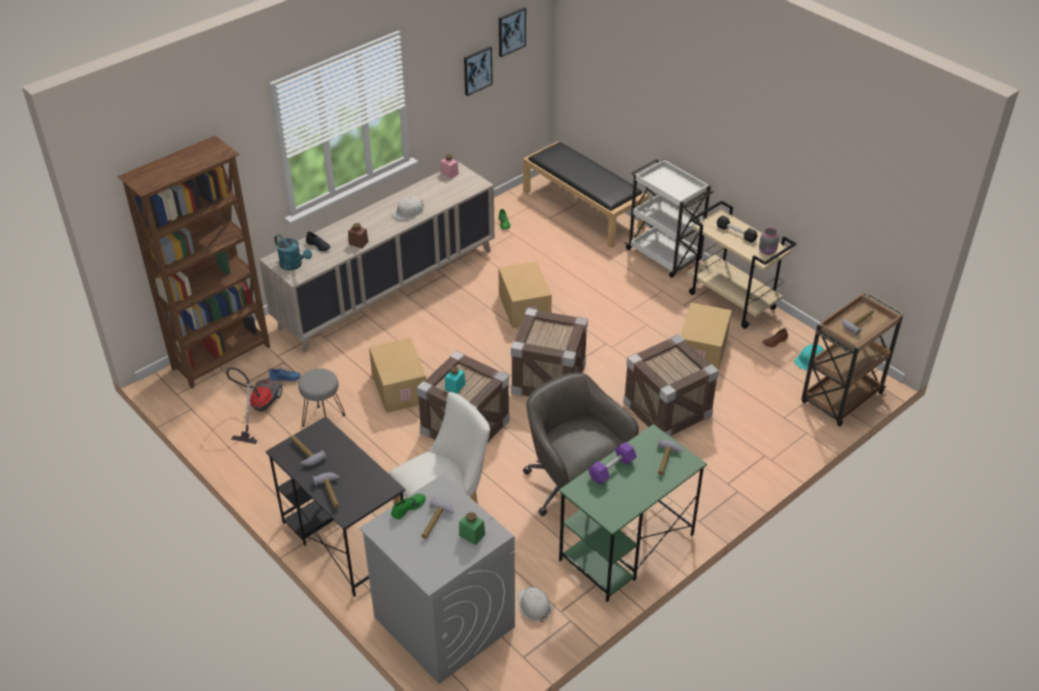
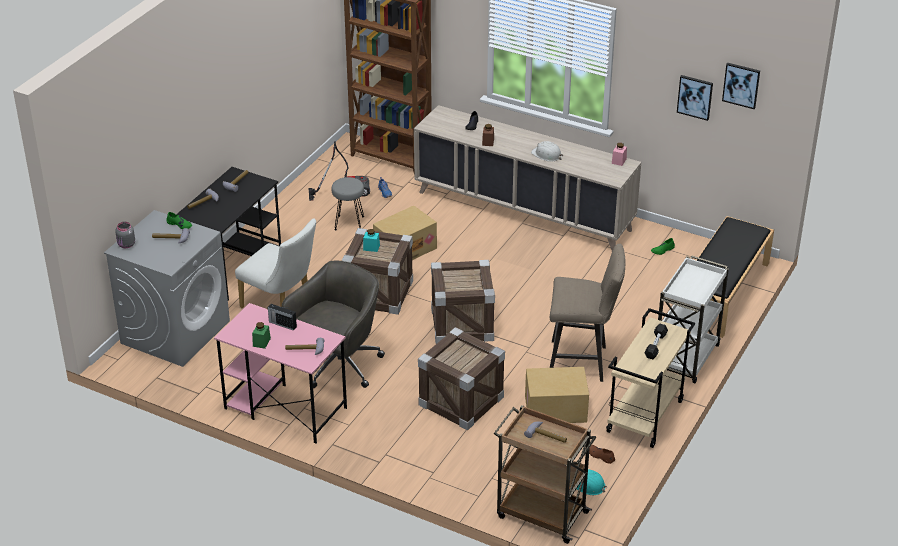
camera: 70 degrees right, 5 degrees down
turquoise watering can [274,234,312,270] -> none
green jar [459,512,485,545] -> green jar moved to [252,322,271,349]
cardboard box [498,261,552,328] -> none
white hard hat [518,587,552,623] -> none
green desk [559,424,707,602] -> pink desk [214,303,347,444]
purple dumbbell [588,442,637,485] -> radio [267,304,297,331]
grey jar [759,228,779,255] -> grey jar moved to [115,222,135,248]
none -> beige stool [550,244,626,382]

